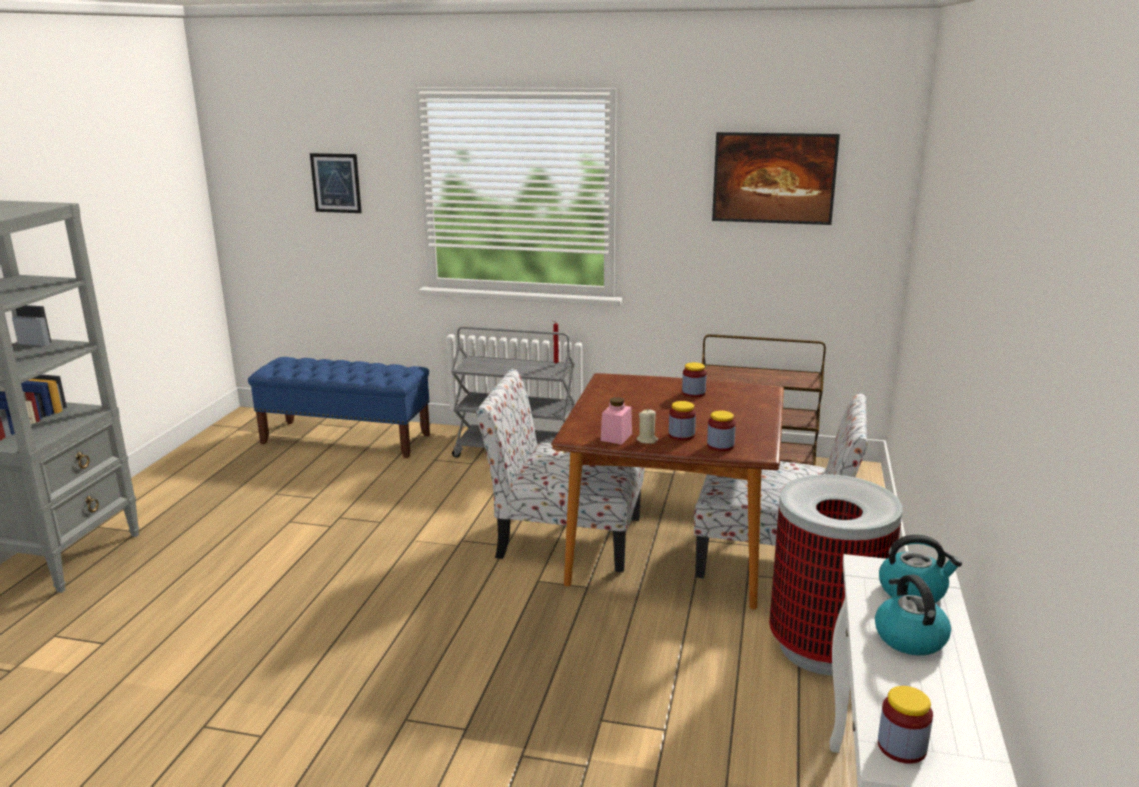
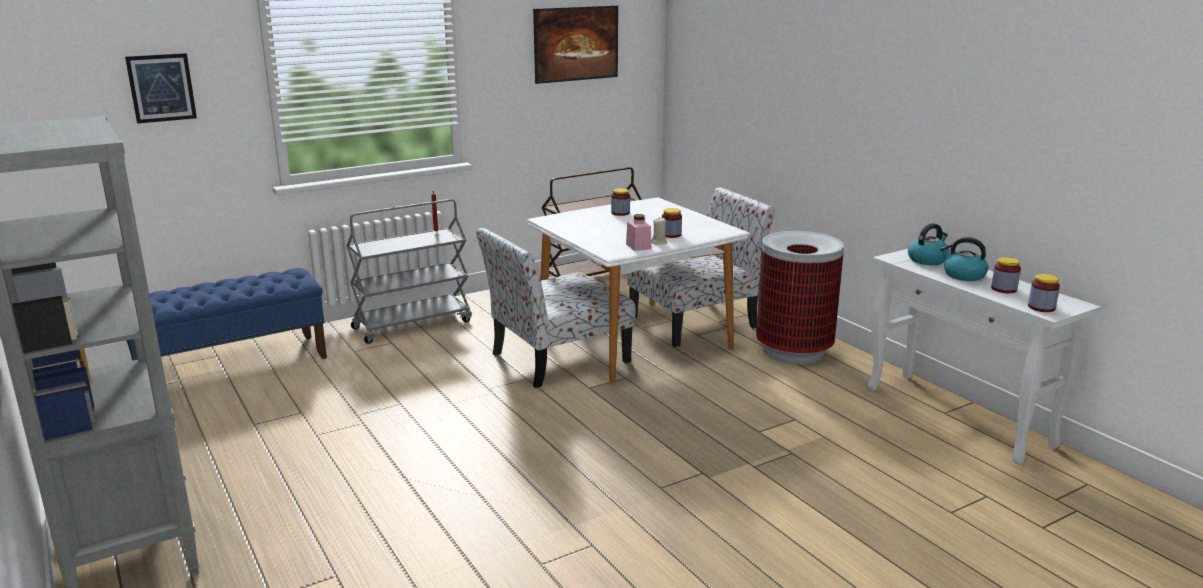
camera: 45 degrees left, 0 degrees up
brown dining table [551,373,784,610] -> white dining table [527,198,750,383]
jar [707,411,736,452] -> jar moved to [991,257,1021,293]

